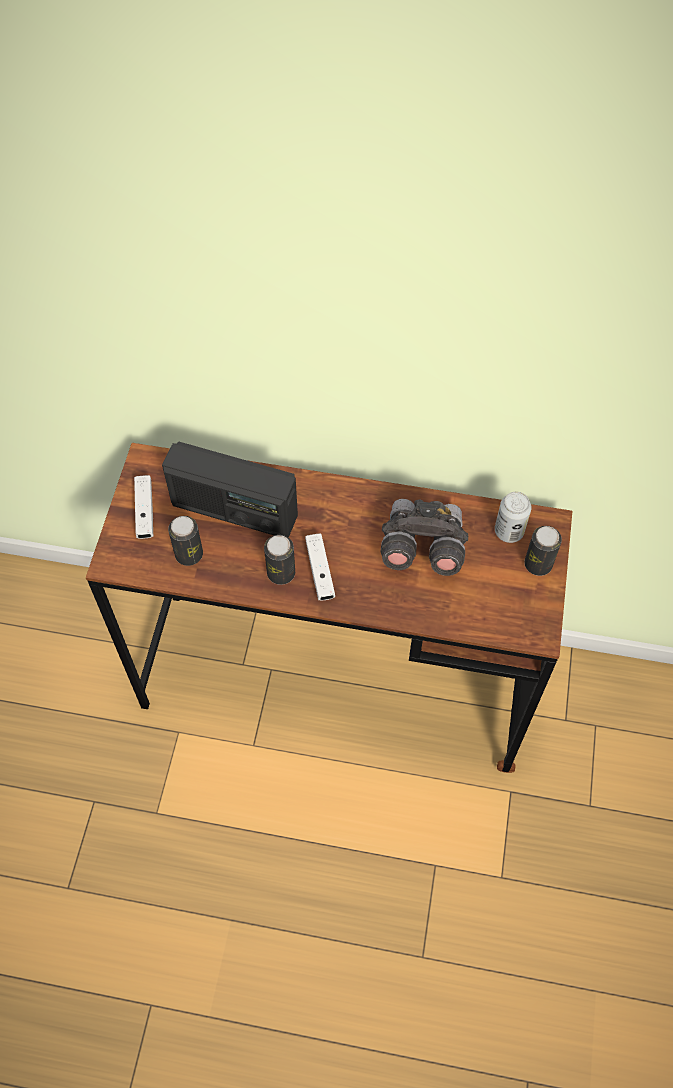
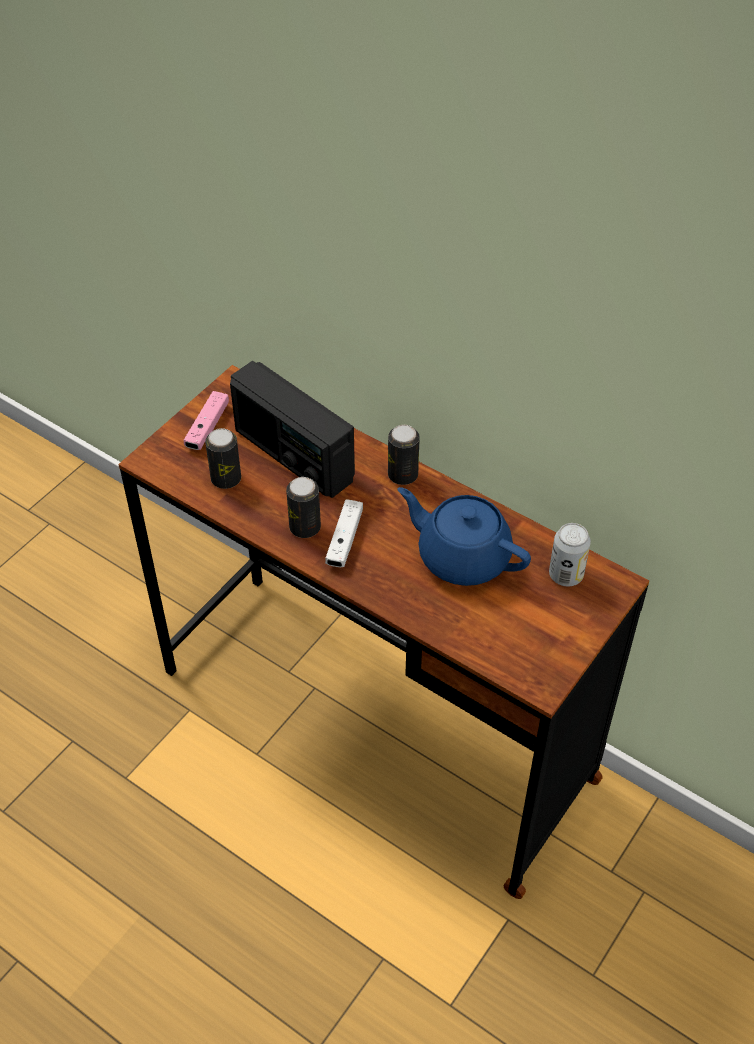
camera: 25 degrees right, 10 degrees down
white game controller [134,475,153,539] -> pink game controller [184,391,229,450]
grey binoculars [380,499,468,576] -> blue teapot [397,487,531,586]
can [524,526,562,576] -> can moved to [388,425,420,485]

